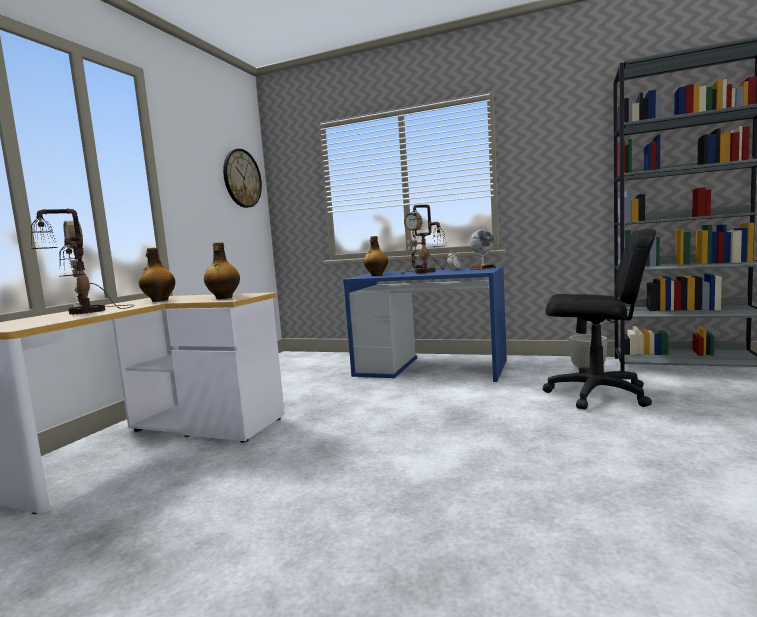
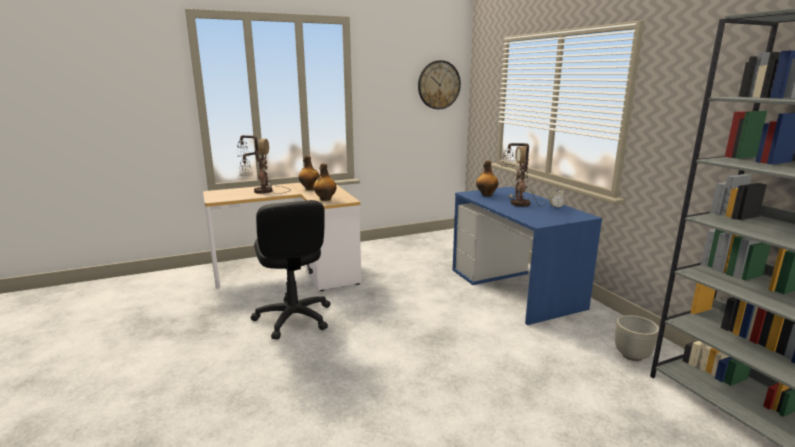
camera: 45 degrees right, 10 degrees up
globe [470,228,496,269] -> none
black office chair [543,228,656,410] -> black office chair moved to [251,200,331,339]

